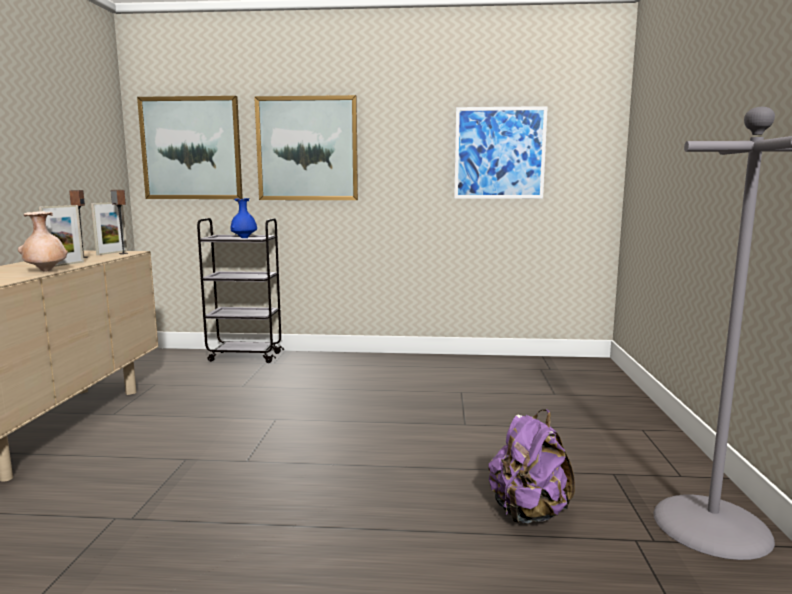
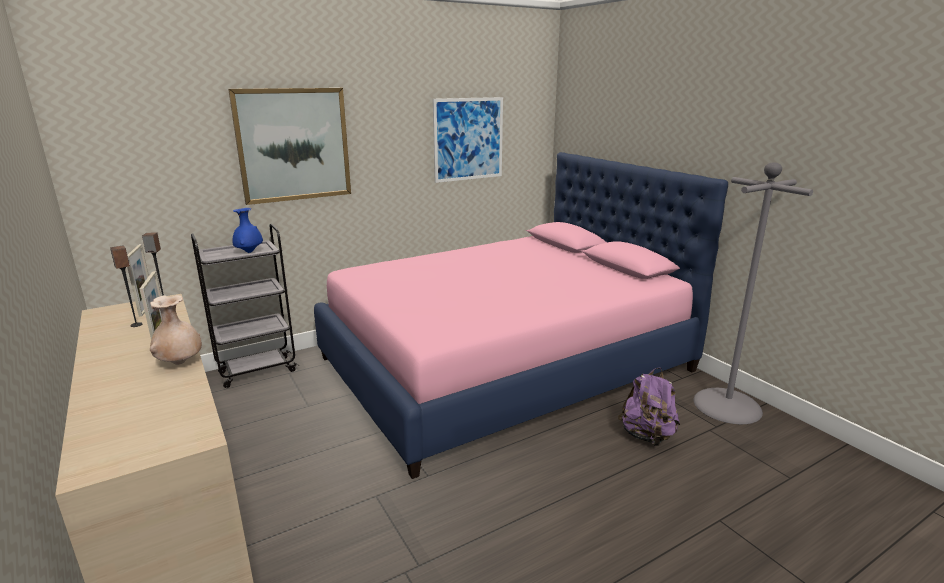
camera: 35 degrees left, 10 degrees up
picture [137,96,243,199] -> none
none -> pink bed [314,152,728,479]

